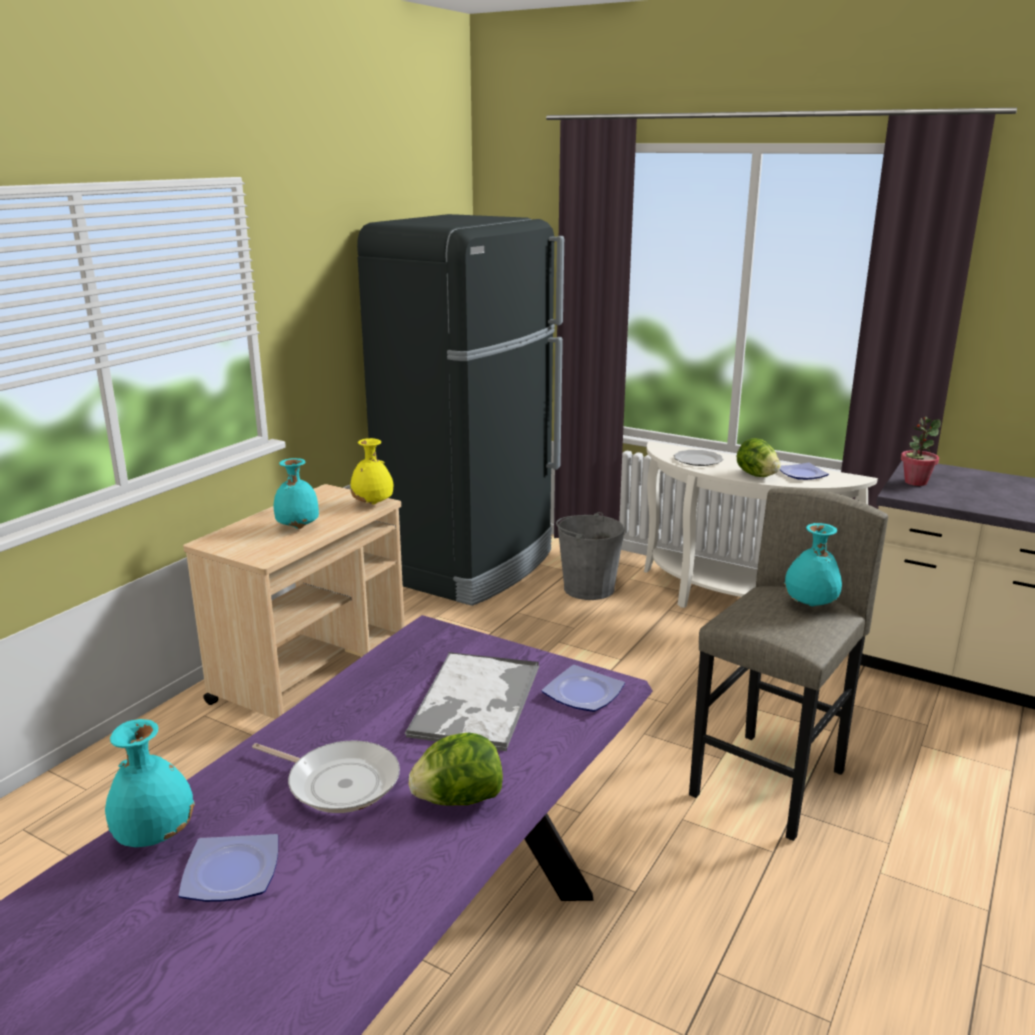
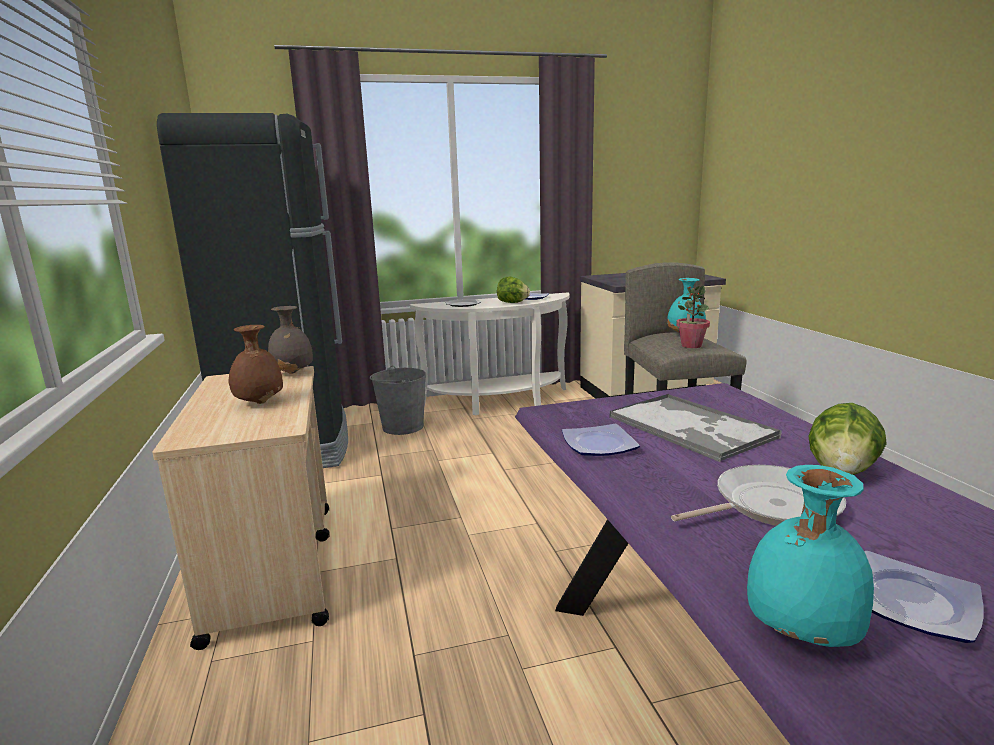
camera: 45 degrees left, 5 degrees down
turquoise vase [273,458,319,529] -> brown vase [228,325,283,404]
yellow vase [351,438,394,504] -> grey vase [268,306,313,374]
plate [542,665,625,712] -> plate moved to [562,424,640,456]
potted plant [901,417,941,486] -> potted plant moved to [676,286,710,348]

